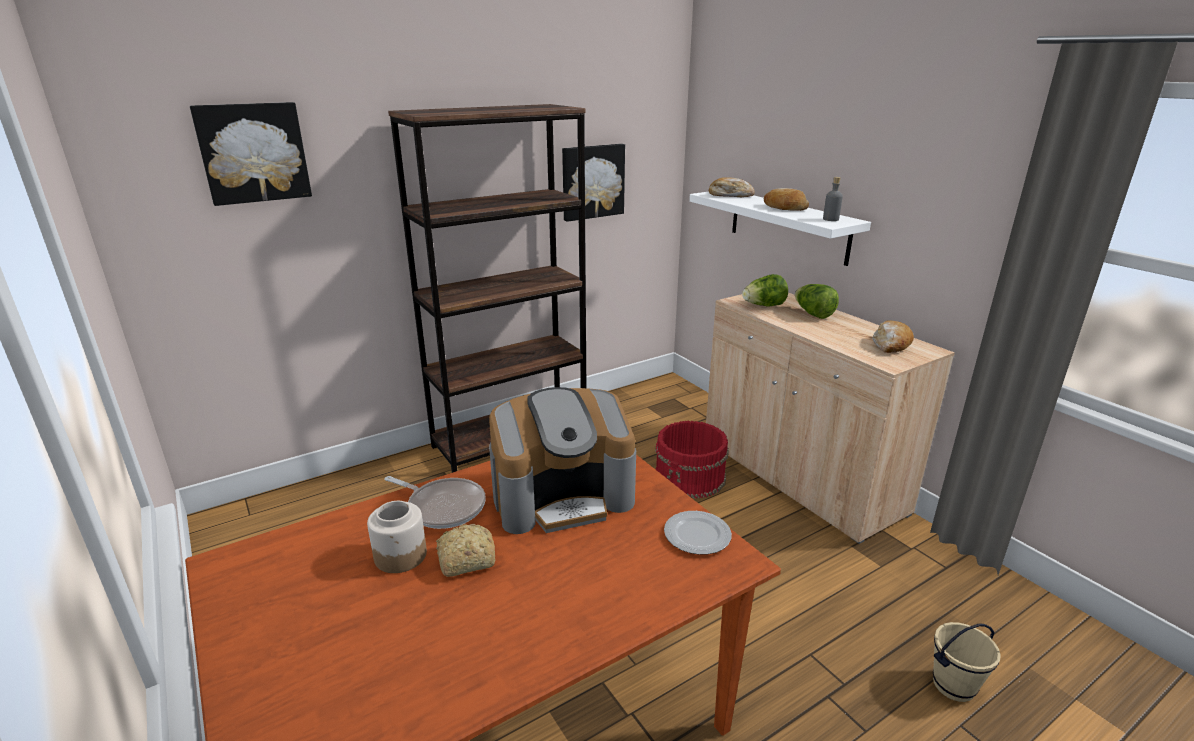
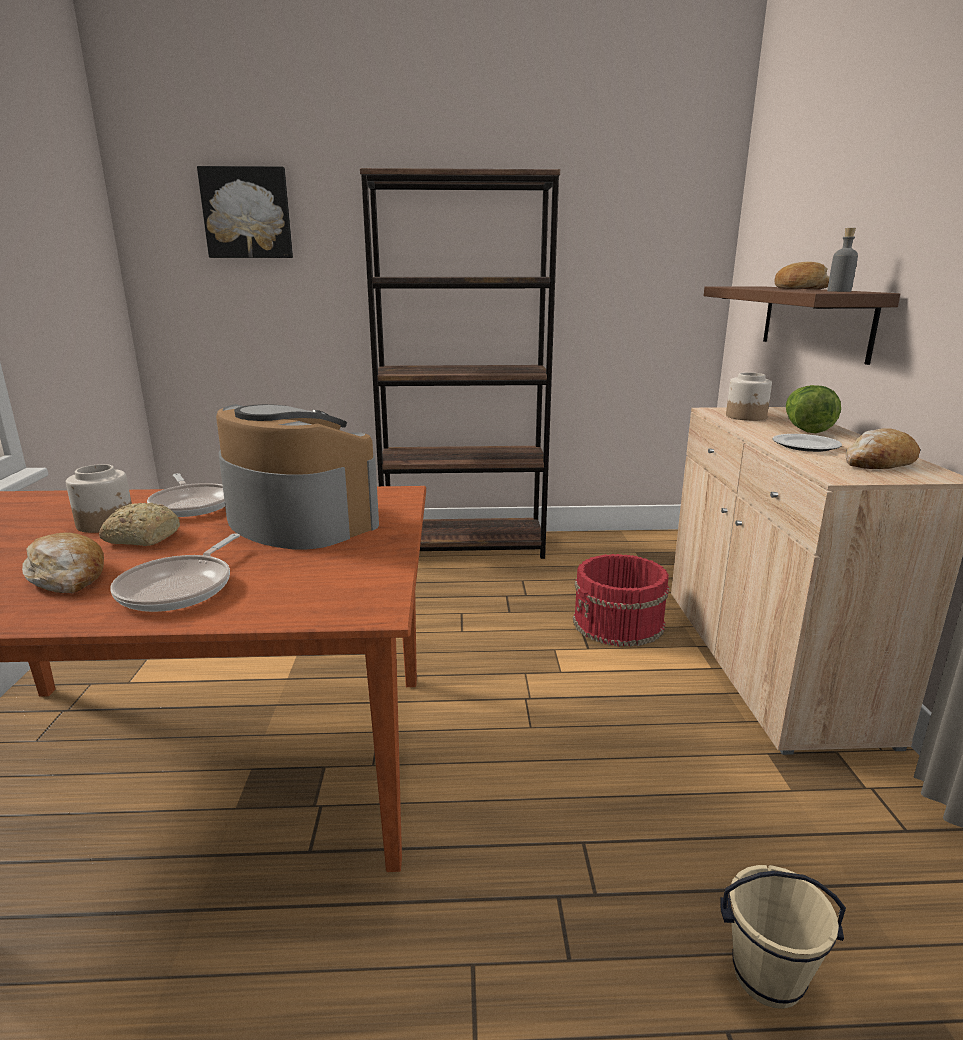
camera: 30 degrees right, 5 degrees down
coffee machine [489,387,636,534] -> coffee machine turned 150 degrees counterclockwise [216,404,379,550]
picture [562,144,625,222] -> none
plate [664,511,732,555] -> plate moved to [773,434,842,452]
white shelf [689,192,871,266] -> brown shelf [704,286,900,365]
bread [709,177,755,197] -> bread moved to [22,533,104,594]
lettuce [742,274,788,306] -> jar [726,372,772,421]
none -> frying pan [110,534,240,612]

